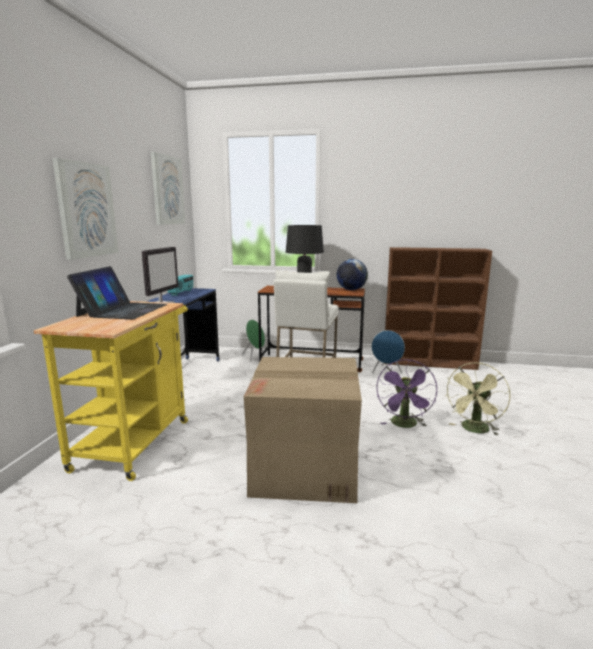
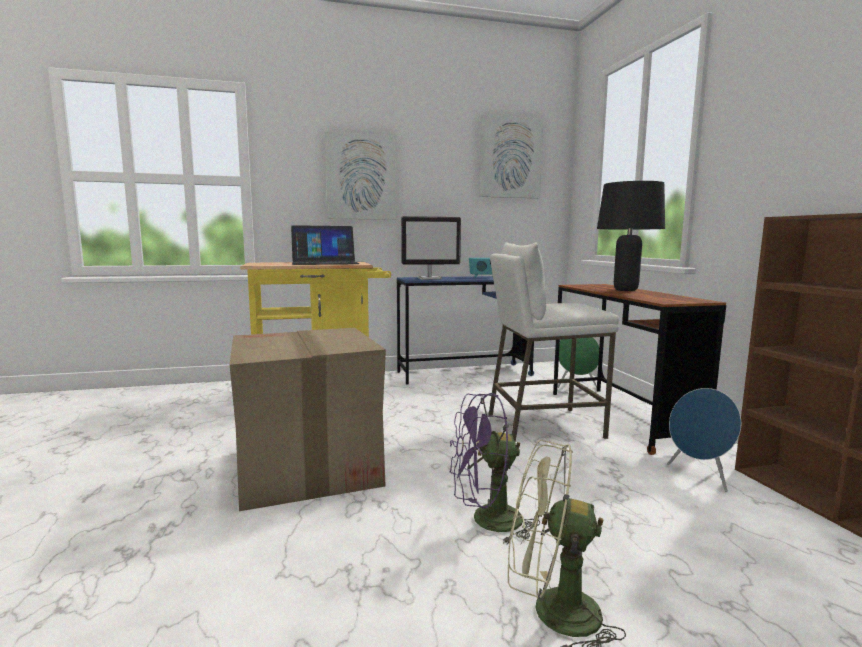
camera: 65 degrees right, 5 degrees down
globe [337,259,368,290] -> none

